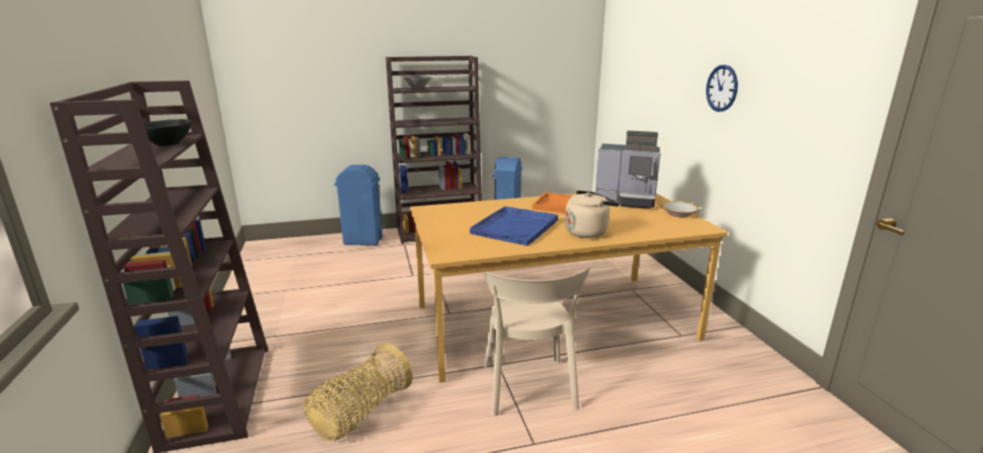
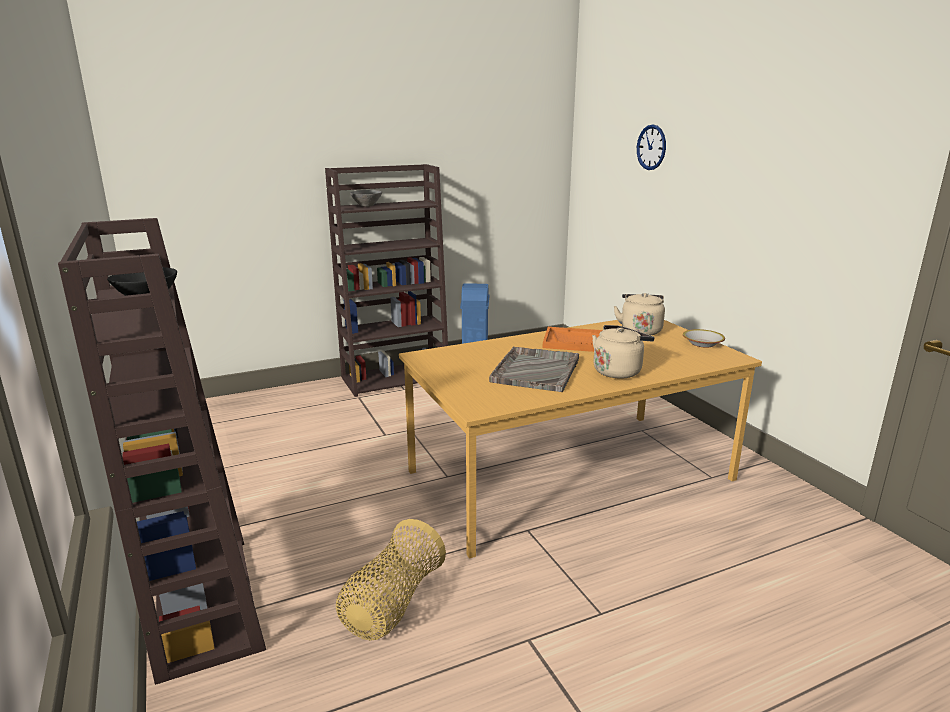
camera: 10 degrees left, 0 degrees up
blue trash can [334,165,383,245] -> none
blue tray [470,206,558,246] -> grey tray [489,347,579,392]
beige chair [484,267,590,416] -> none
coffee machine [595,131,661,209] -> beige kettle [614,293,665,335]
wall clock [706,65,738,112] -> wall clock moved to [637,125,666,170]

